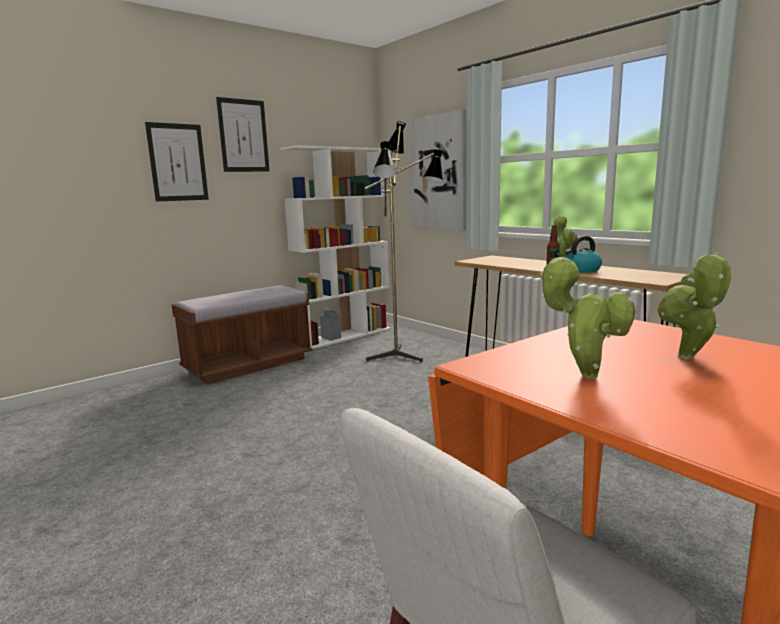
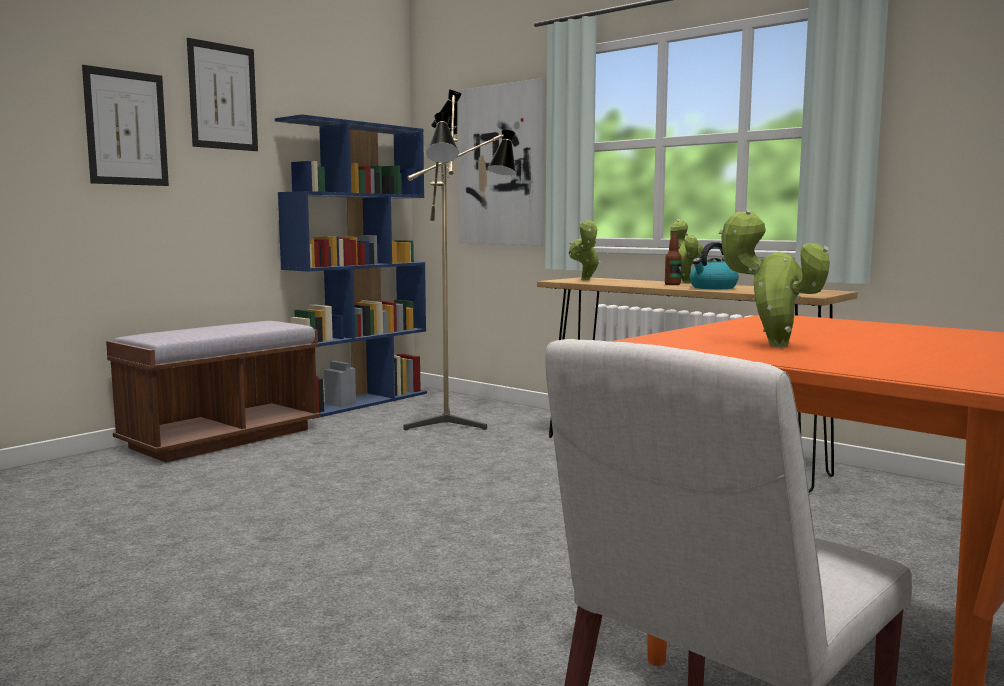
camera: 10 degrees left, 5 degrees down
white bookcase [280,145,391,349] -> blue bookcase [275,114,427,419]
potted plant [657,252,732,359] -> potted plant moved to [569,219,600,280]

